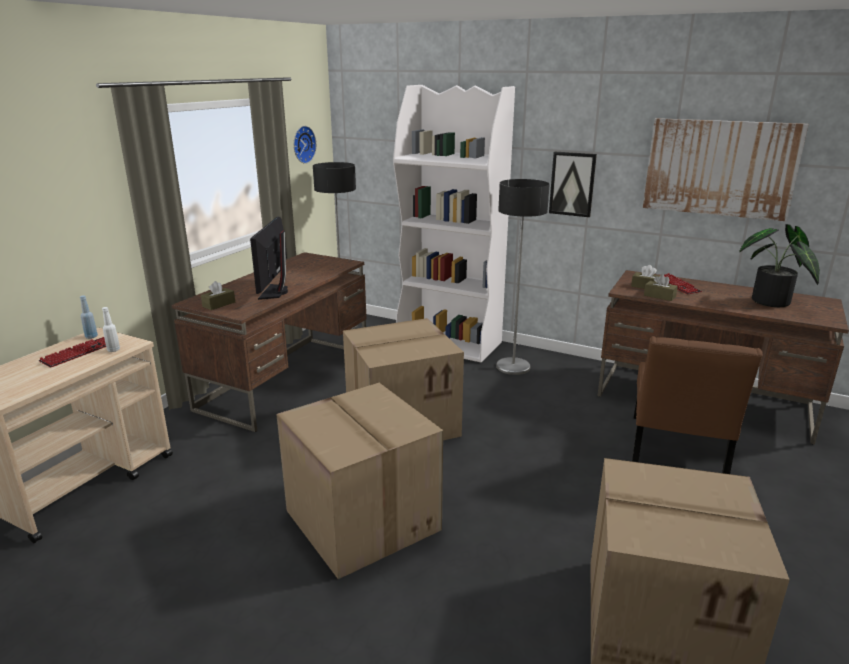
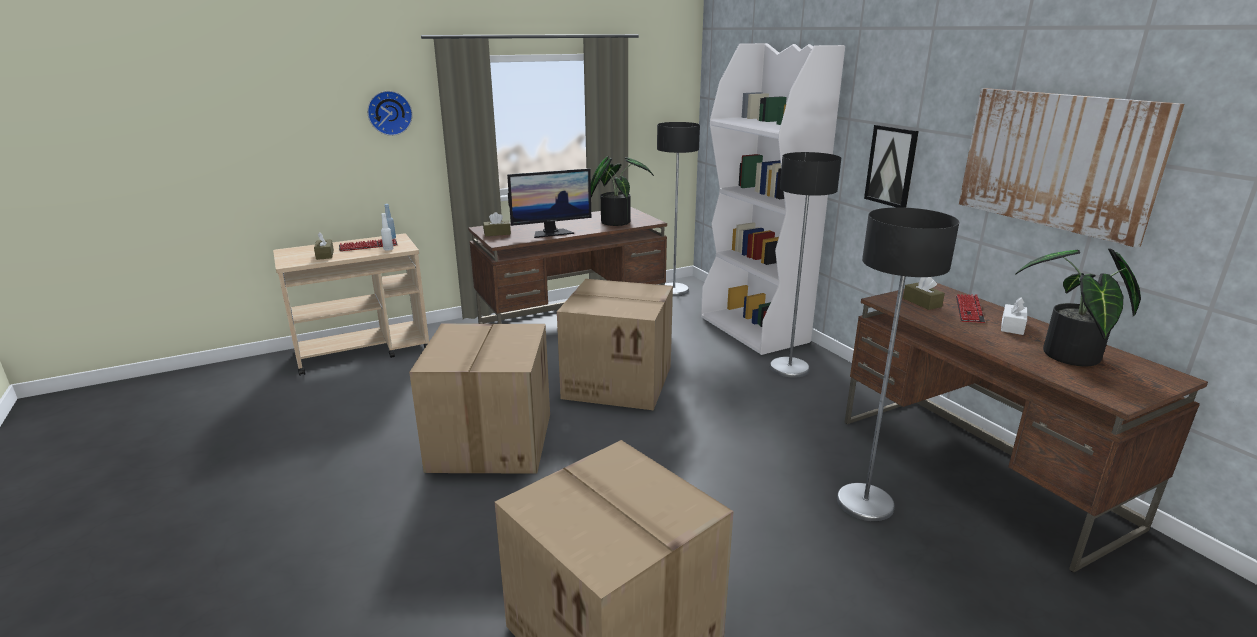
camera: 35 degrees right, 0 degrees up
monitor [250,217,288,300] -> monitor turned 150 degrees counterclockwise [507,168,591,238]
wall clock [294,126,317,164] -> wall clock moved to [367,91,413,136]
brown chair [632,336,763,474] -> floor lamp [837,207,959,521]
brown tissue box [644,274,678,301] -> brown tissue box moved to [314,232,334,260]
none -> potted plant [591,156,654,226]
none -> white tissue box [1001,297,1027,335]

